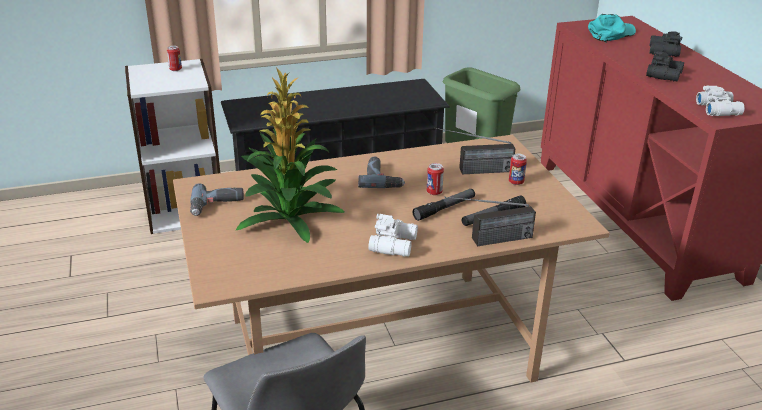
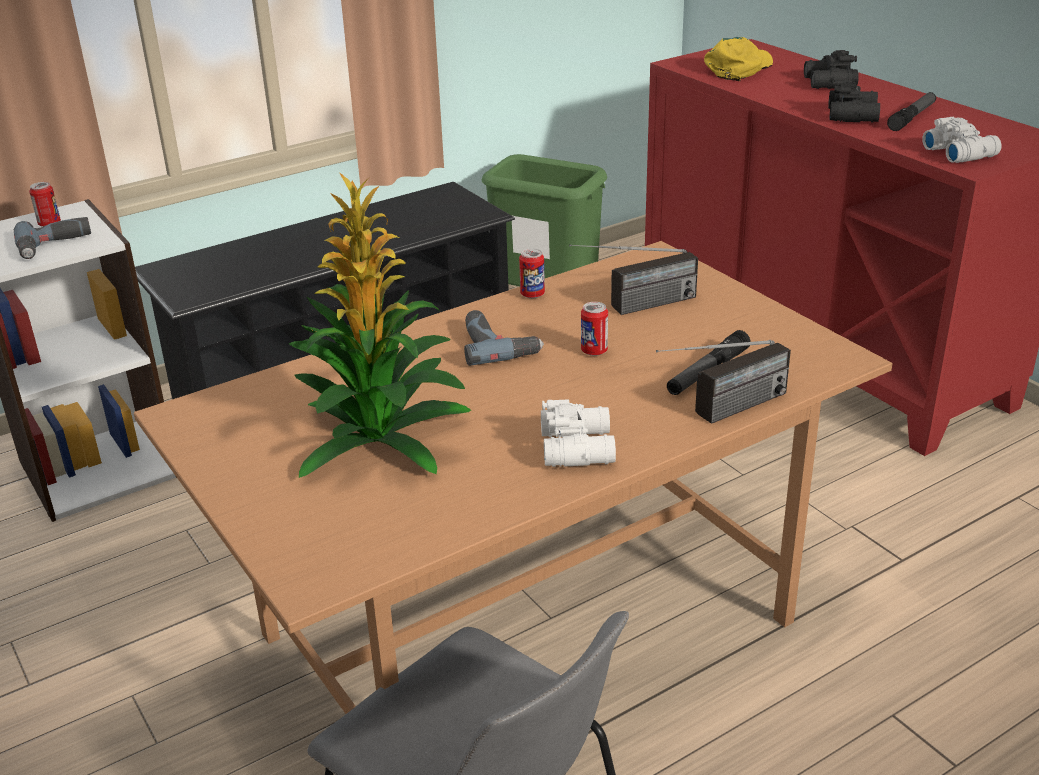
camera: 15 degrees left, 0 degrees up
power drill [190,183,244,216] -> power drill moved to [14,217,91,259]
flashlight [413,189,475,221] -> flashlight moved to [887,92,936,131]
can [509,154,527,185] -> can moved to [519,249,545,299]
turquoise cap [588,14,636,42] -> yellow cap [704,37,773,81]

